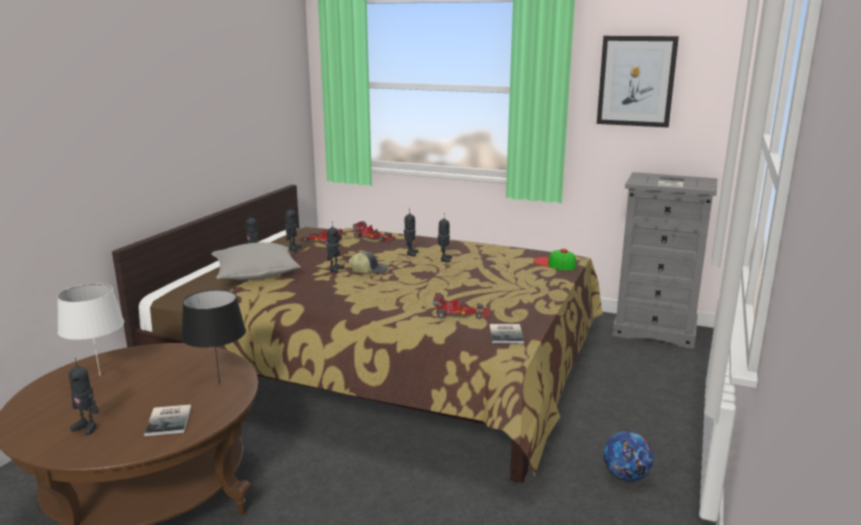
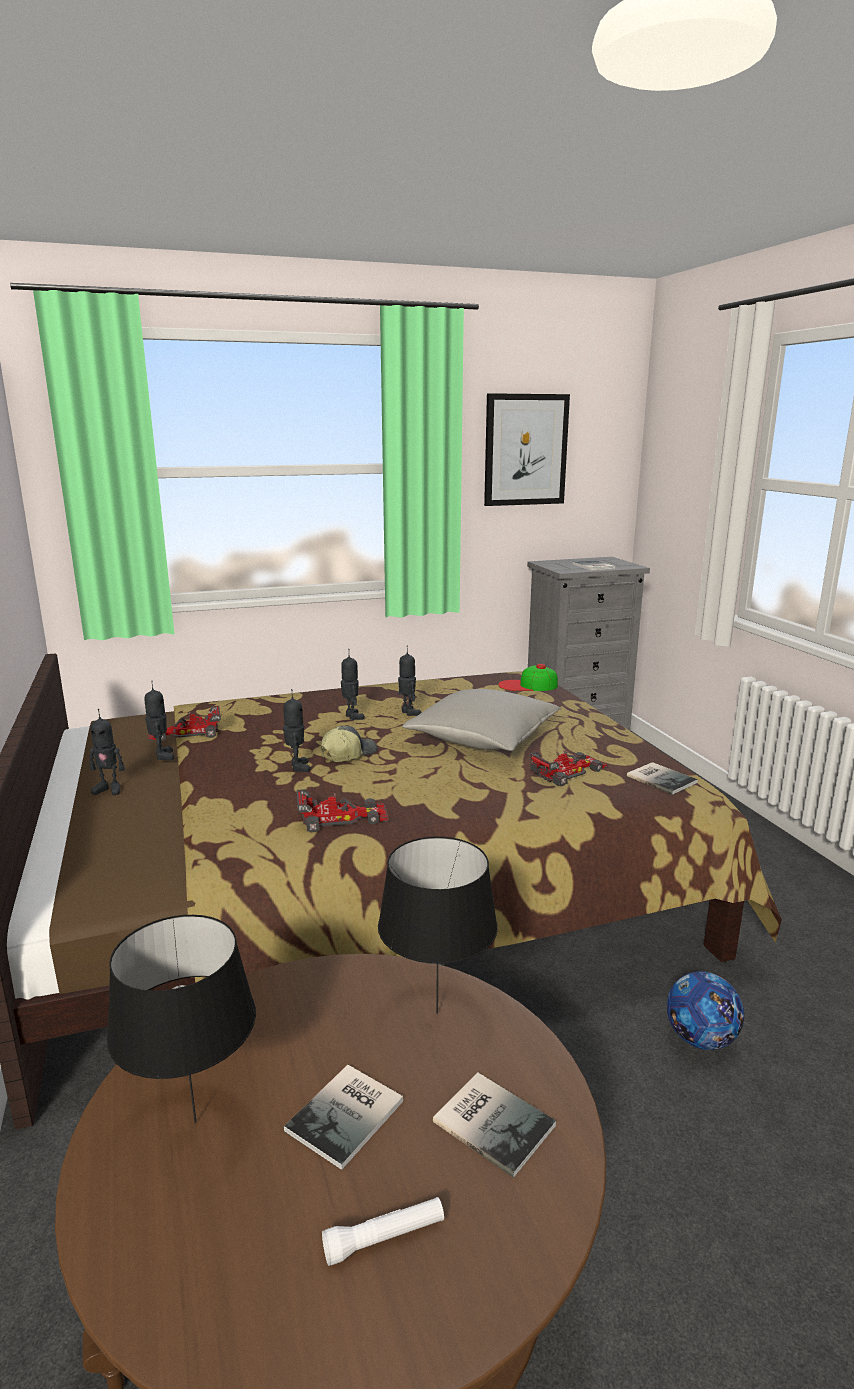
camera: 40 degrees left, 0 degrees up
white table lamp [57,283,124,376] -> black table lamp [107,915,256,1123]
toy robot [69,358,99,435] -> white flashlight [322,1197,444,1266]
grey pillow [211,242,301,280] -> grey pillow moved to [402,689,561,751]
toy car [353,221,396,242] -> toy car moved to [297,789,389,833]
football [604,431,653,481] -> football moved to [667,971,744,1050]
none -> book [284,1065,403,1170]

